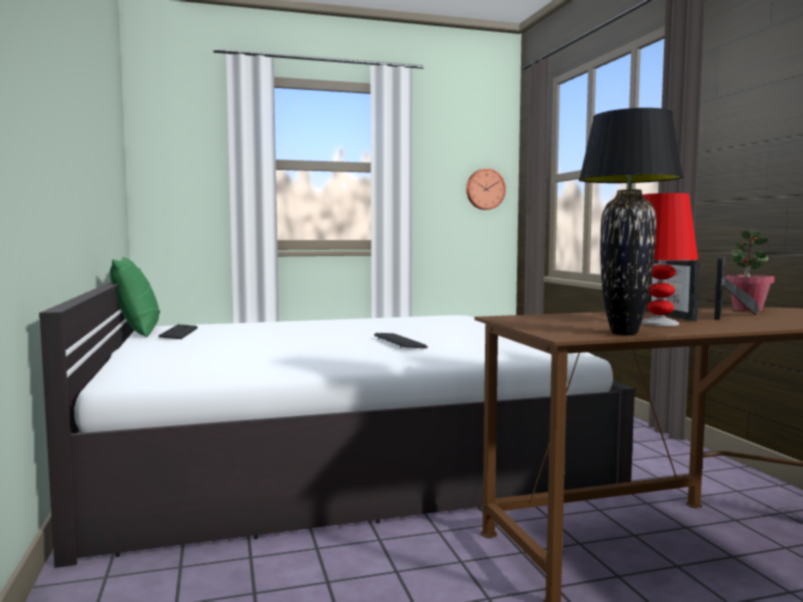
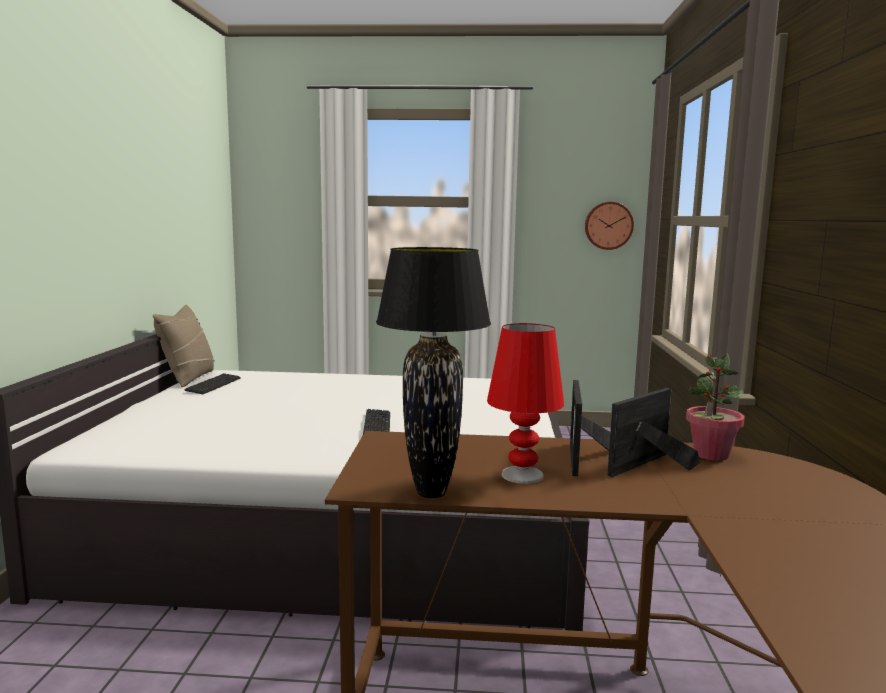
camera: 20 degrees right, 5 degrees up
green pillow [110,257,160,337] -> beige pillow [153,305,214,387]

